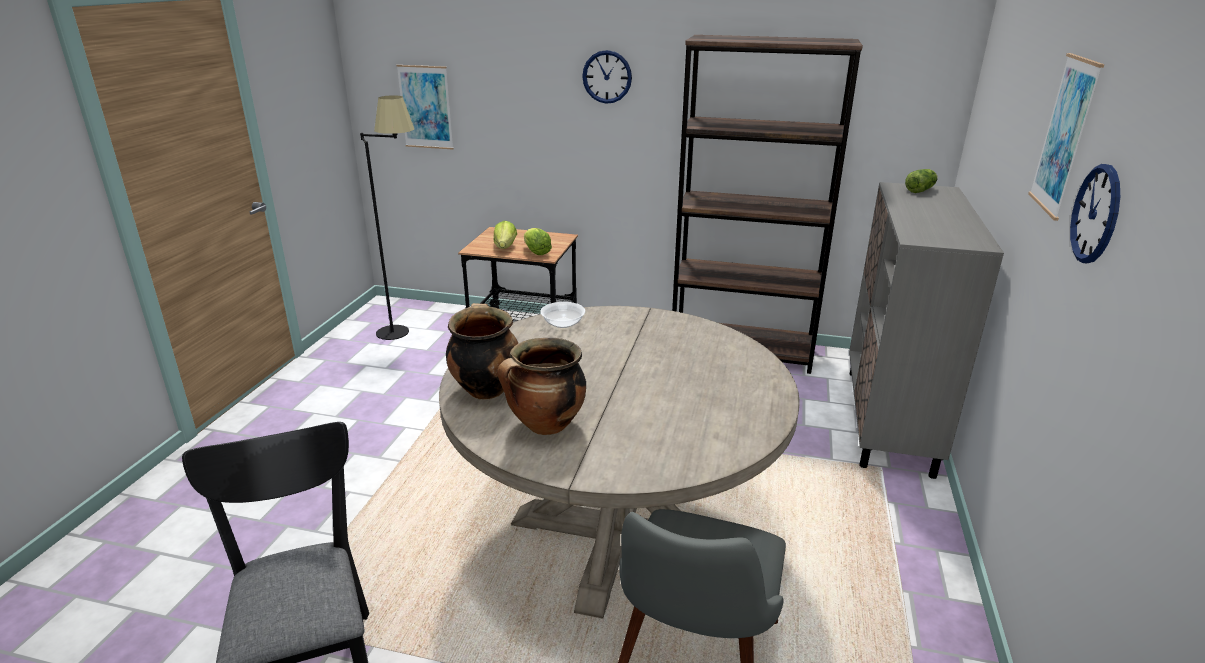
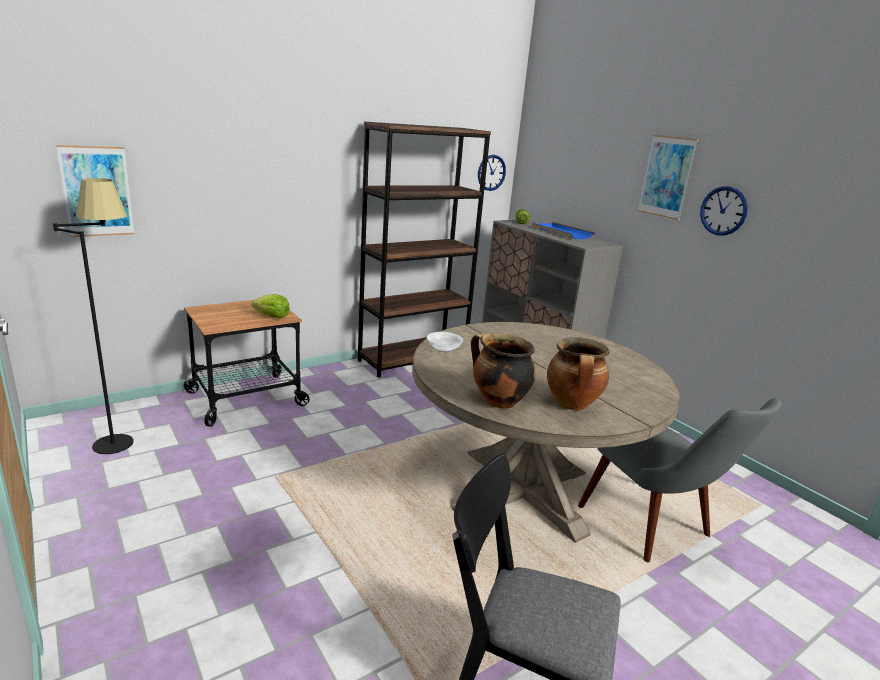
camera: 50 degrees left, 5 degrees down
lettuce [493,221,517,249] -> none
wall clock [582,50,632,104] -> wall clock moved to [478,155,506,191]
none -> blue tray [532,222,596,239]

